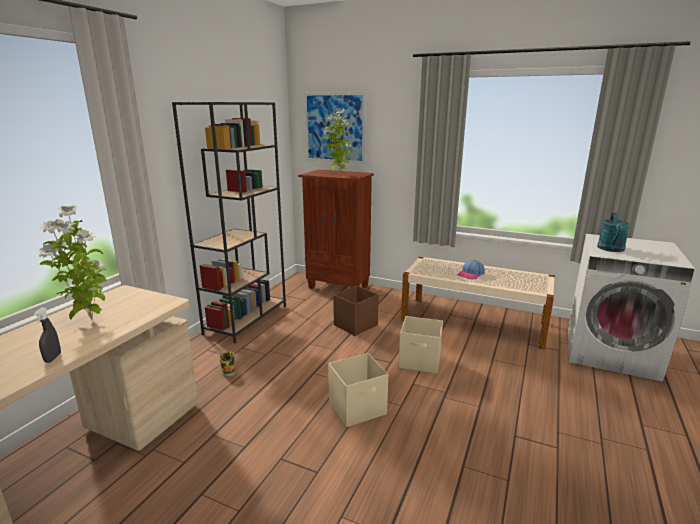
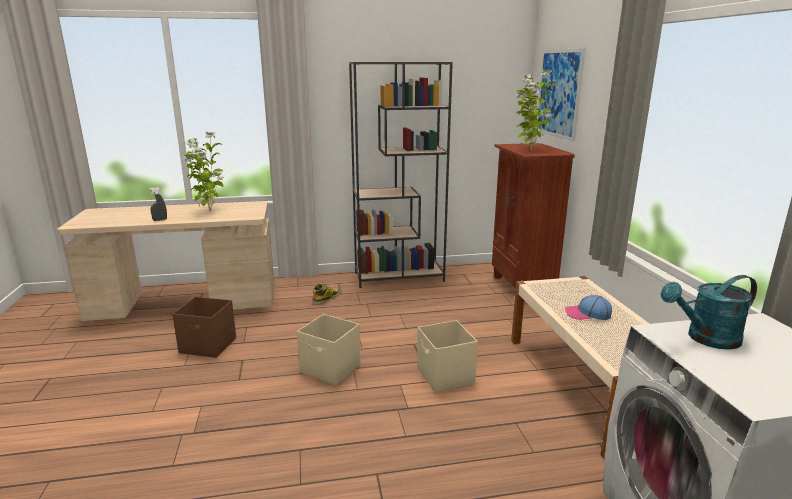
camera: 55 degrees right, 0 degrees up
brown storage box [333,286,379,336] -> brown storage box moved to [172,297,236,358]

